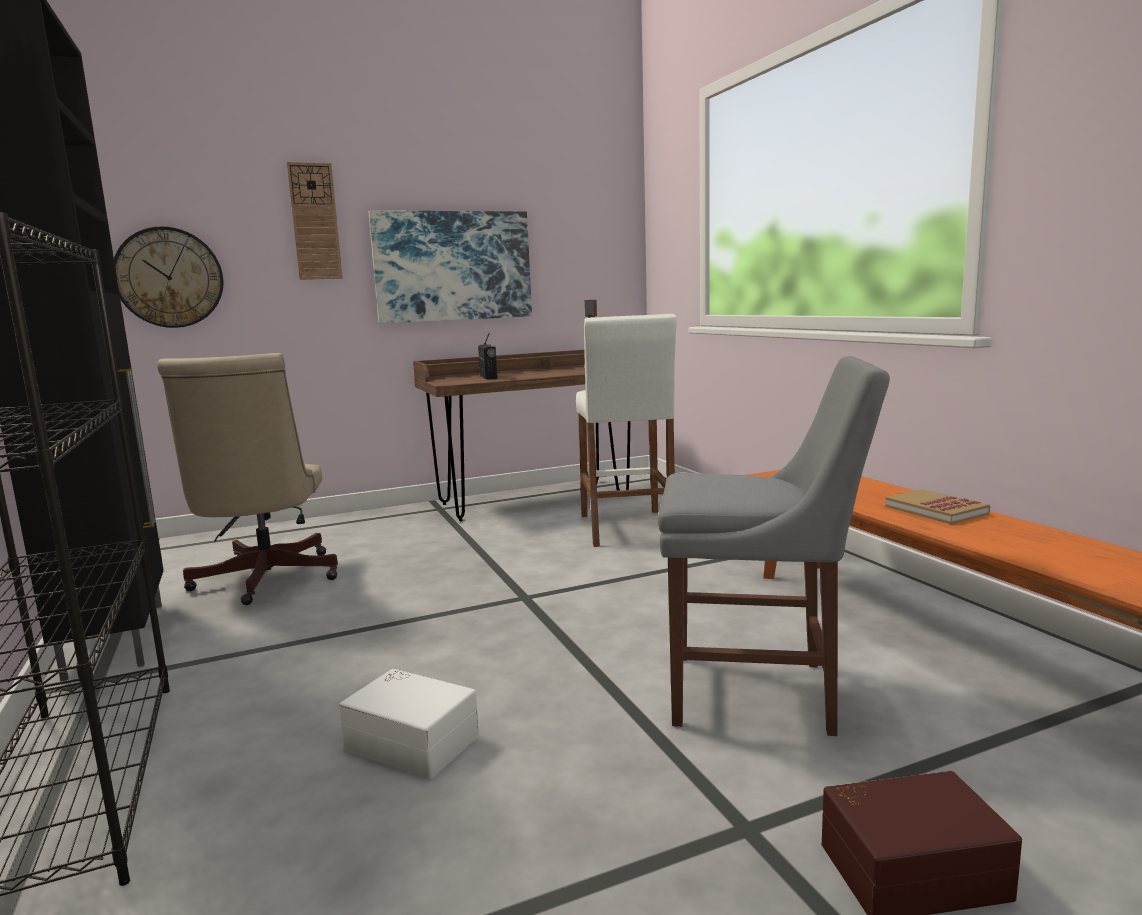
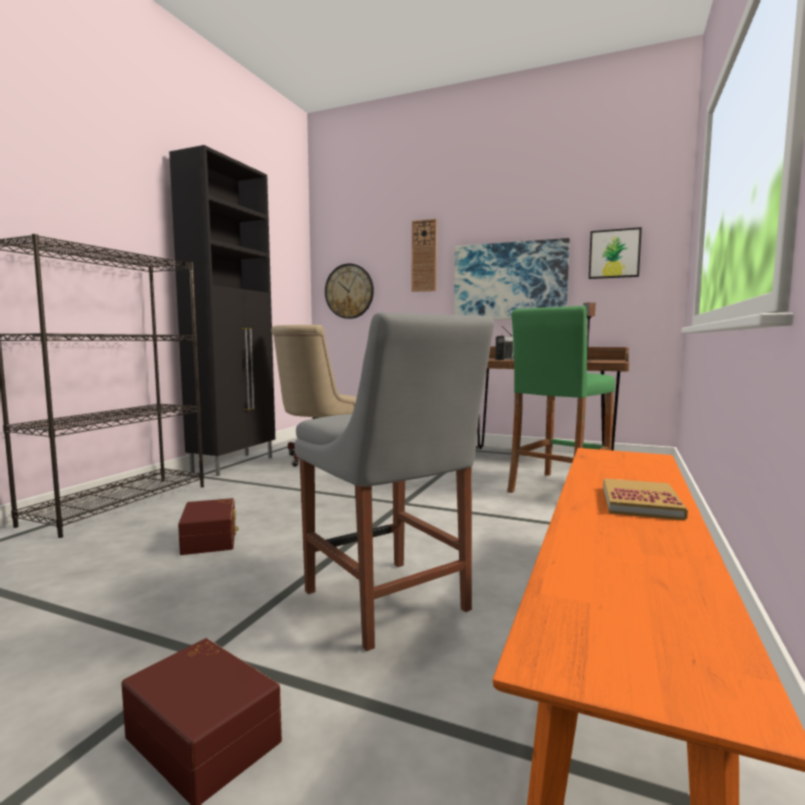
camera: 45 degrees right, 5 degrees down
white storage box [339,669,479,779] -> brown storage box [178,498,239,555]
white stool [576,314,677,547] -> green stool [507,306,615,493]
none -> picture [589,227,642,279]

